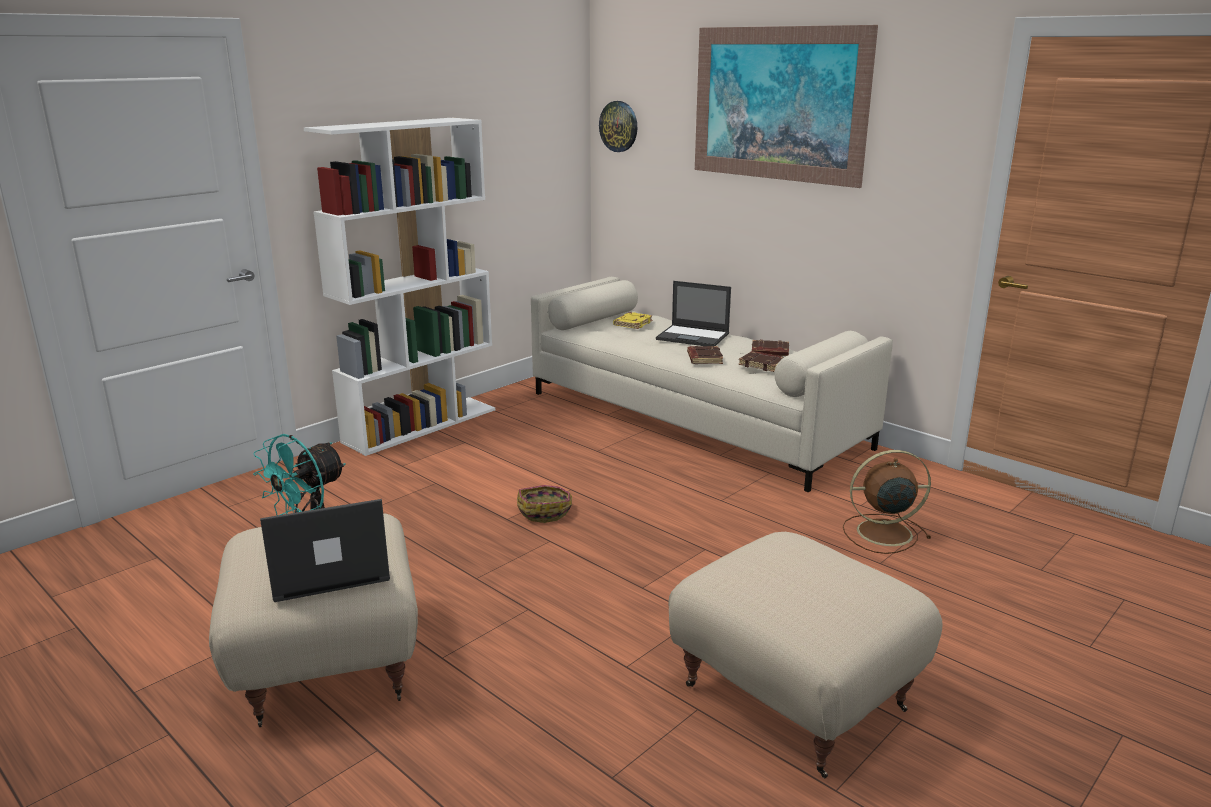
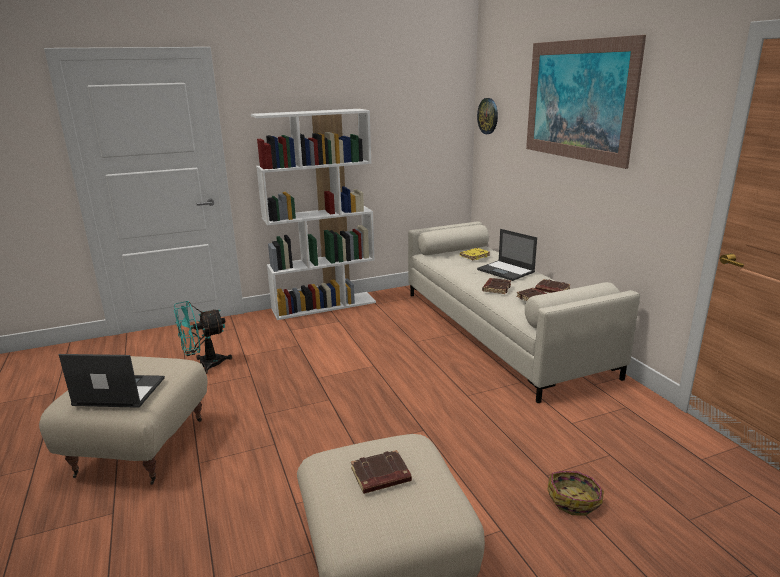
camera: 25 degrees right, 0 degrees up
basket [517,485,572,523] -> basket moved to [548,471,604,516]
brown fan [843,450,931,554] -> none
none -> brown book [351,450,412,494]

